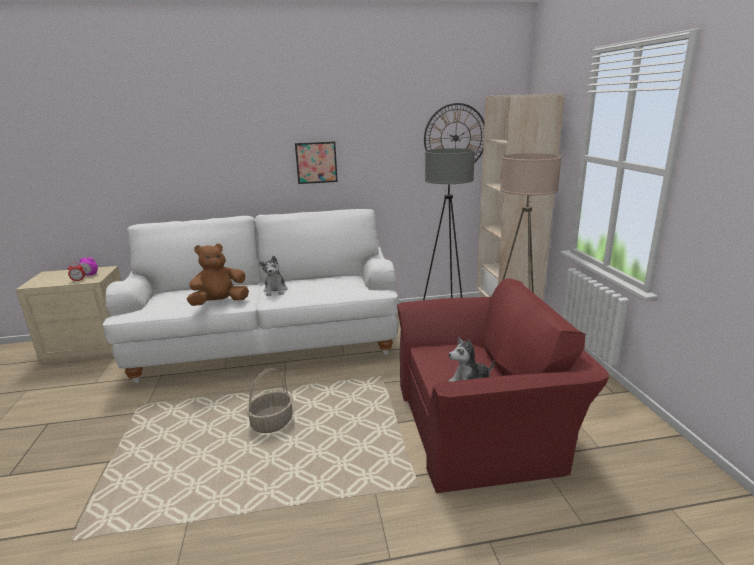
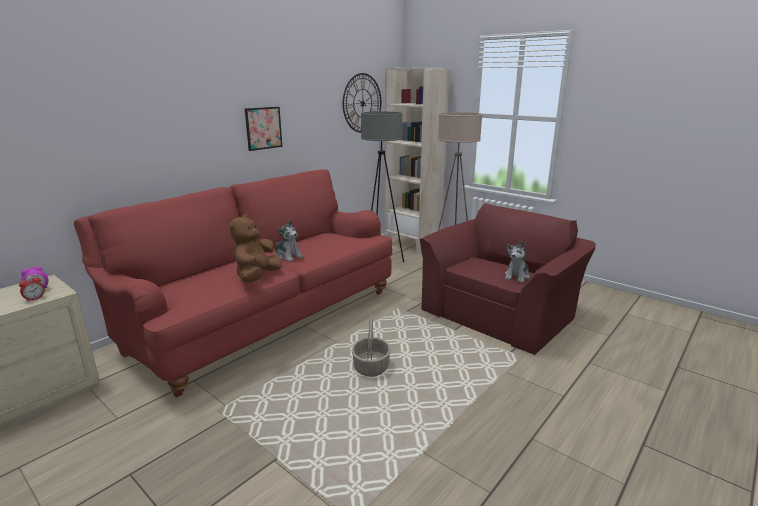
camera: 40 degrees left, 0 degrees up
white sofa [103,209,399,383] -> red sofa [74,169,392,398]

